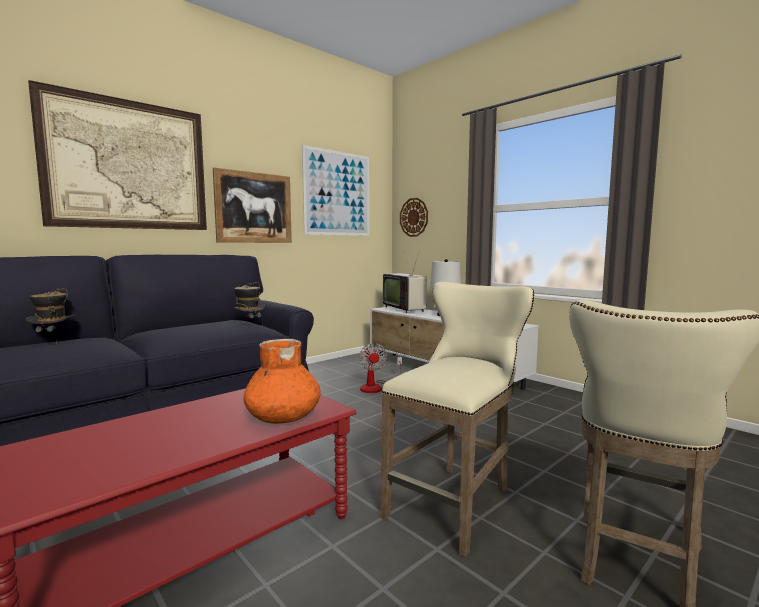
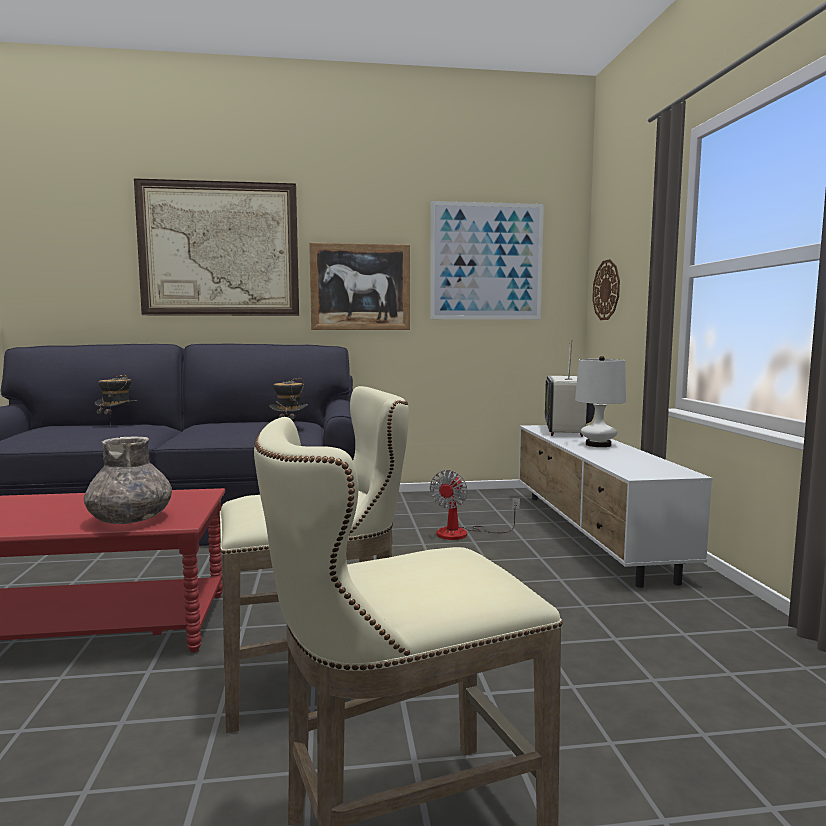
camera: 35 degrees right, 0 degrees up
orange vase [243,339,321,424] -> grey vase [84,436,172,524]

